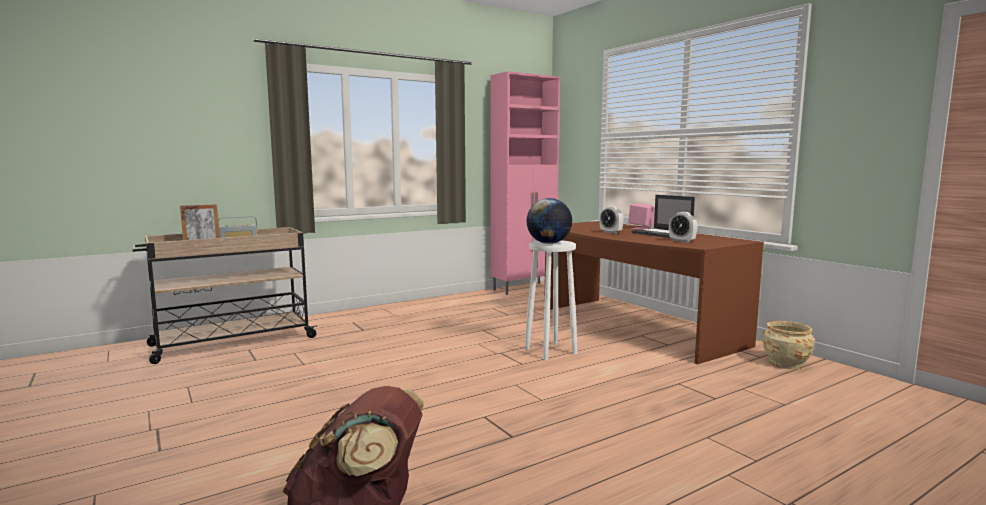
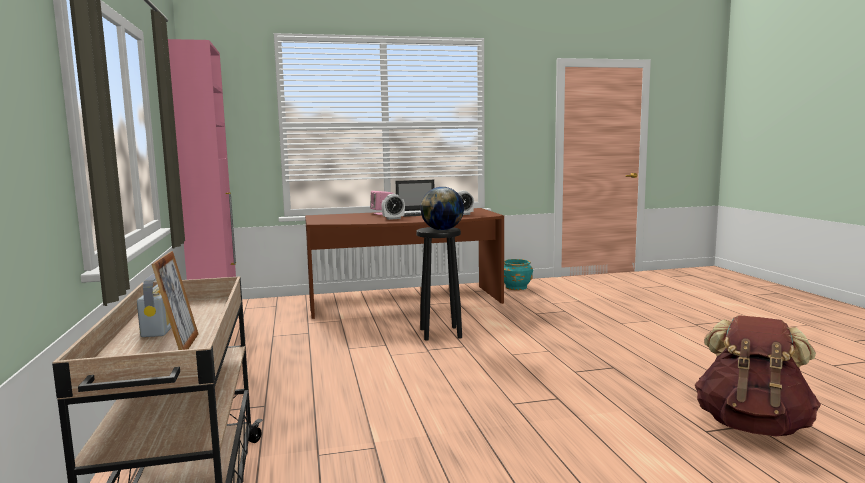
camera: 70 degrees left, 0 degrees up
white stool [525,240,577,360] -> black stool [416,227,462,341]
beige planter [762,321,815,369] -> turquoise planter [504,259,533,290]

